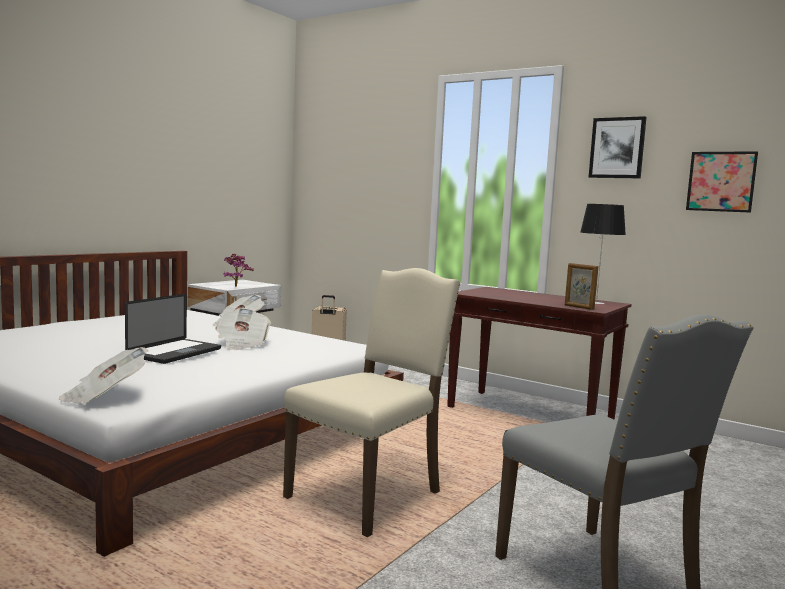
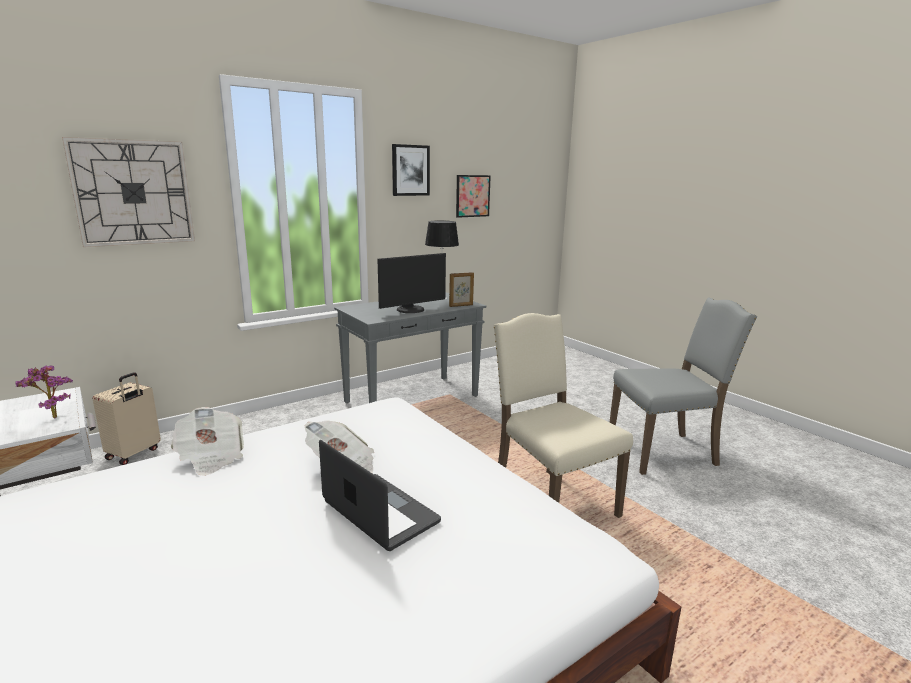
camera: 70 degrees left, 10 degrees up
newspaper [59,347,148,404] -> none
brown console table [447,287,632,420] -> grey console table [334,292,486,403]
none -> wall clock [62,137,195,247]
none -> monitor [377,253,446,313]

